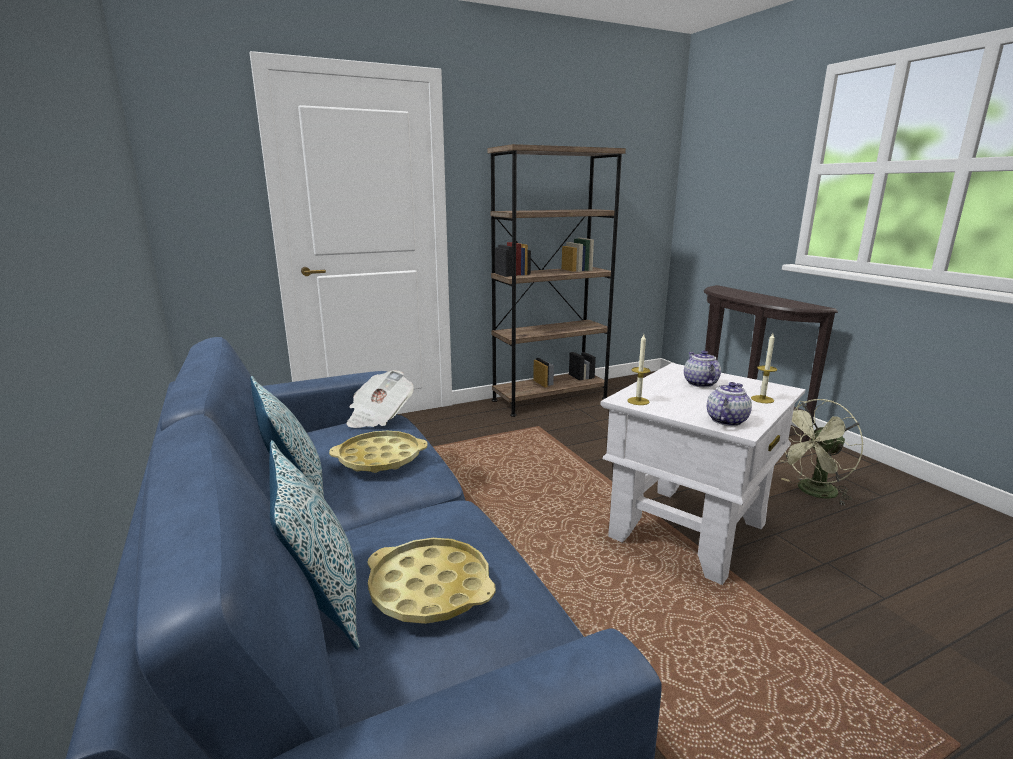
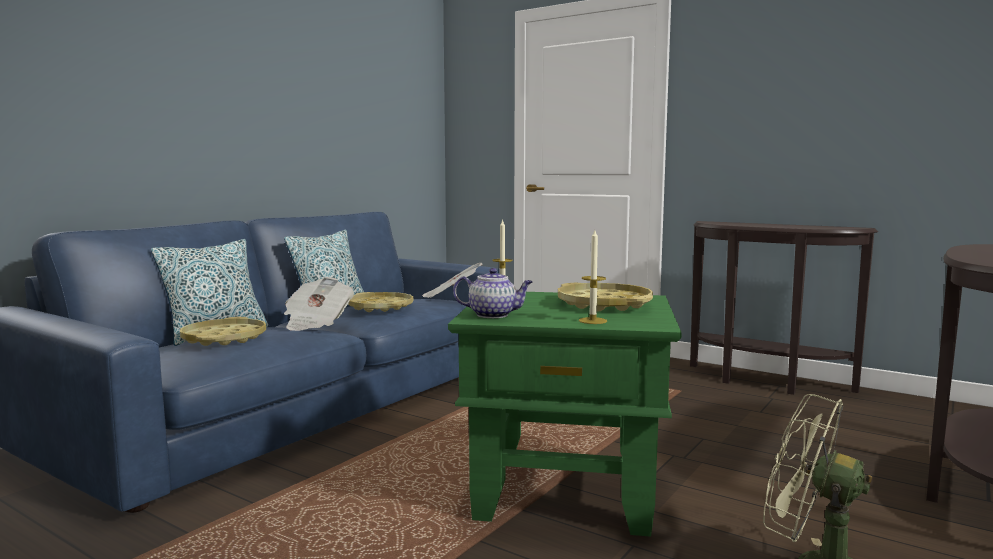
camera: 60 degrees right, 10 degrees down
brown bookcase [487,144,626,417] -> brown console table [690,221,878,395]
white side table [600,363,806,585] -> green side table [448,292,682,537]
teapot [684,350,721,387] -> yellow tray [558,283,653,311]
none -> newspaper [284,277,354,331]

